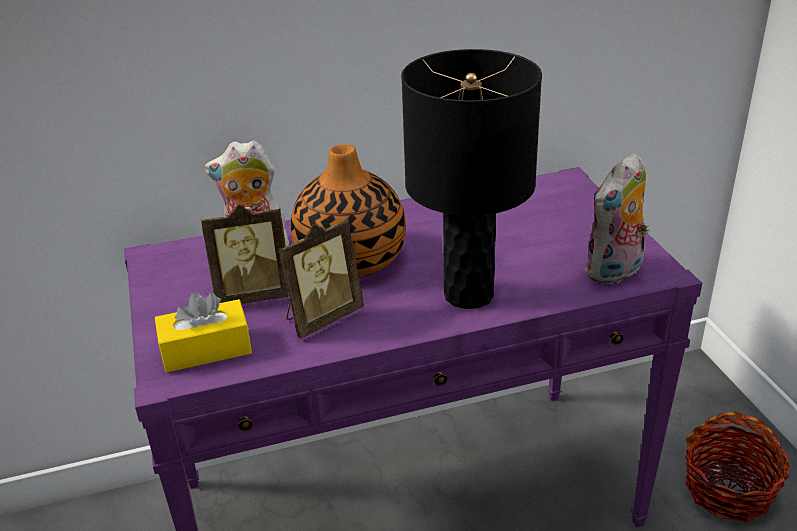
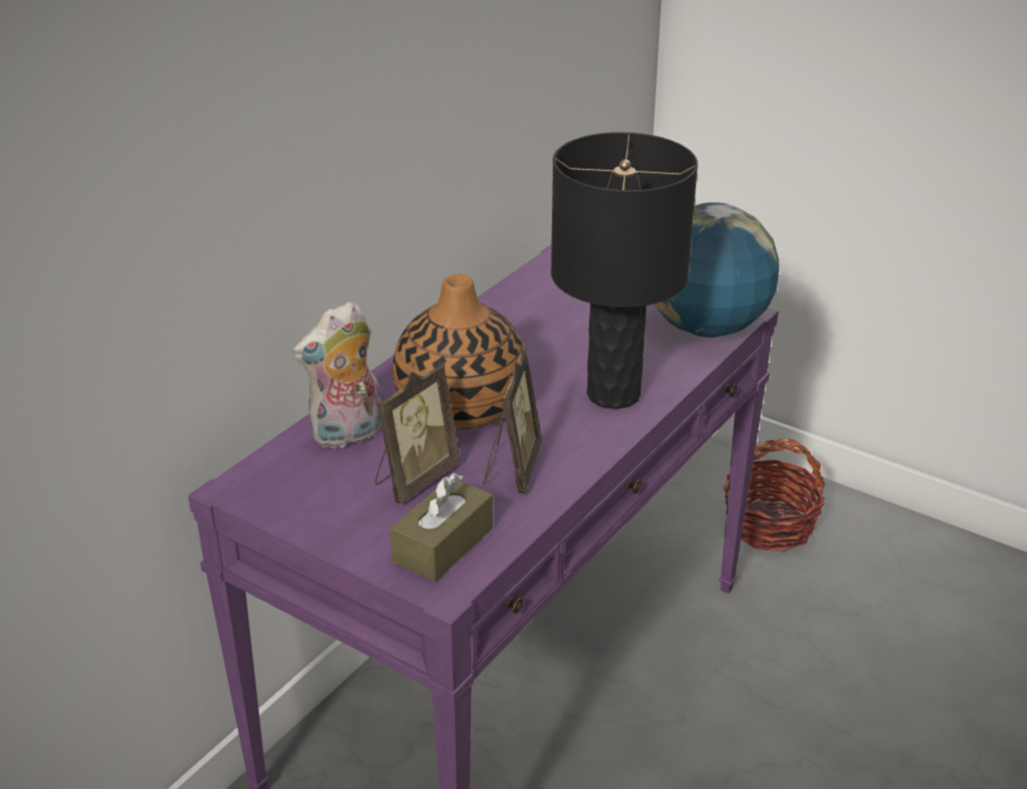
camera: 40 degrees left, 0 degrees up
yellow tissue box [155,292,252,373] -> brown tissue box [390,473,493,582]
plush toy [585,153,649,284] -> globe [654,202,779,337]

